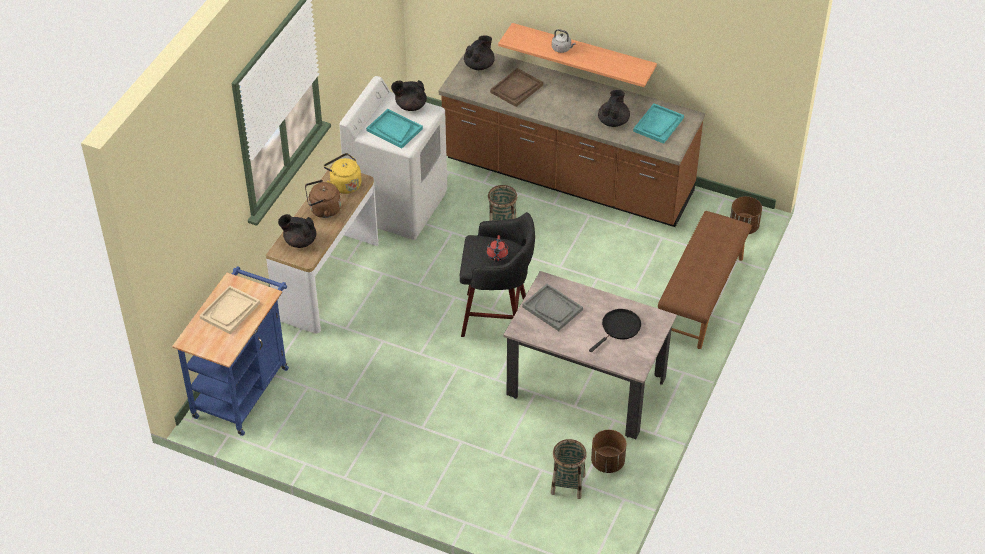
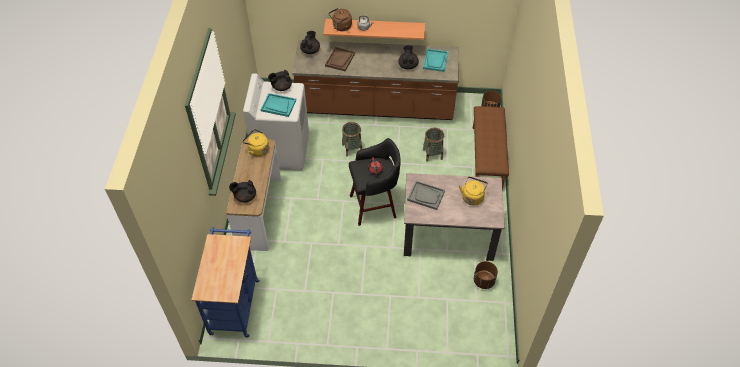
camera: 20 degrees left, 5 degrees up
beige tray [200,285,260,334] -> none
brown kettle [305,180,341,218] -> brown kettle moved to [329,8,352,31]
basket [551,439,587,499] -> basket moved to [423,128,444,162]
black frying pan [589,309,641,352] -> yellow kettle [459,177,488,206]

